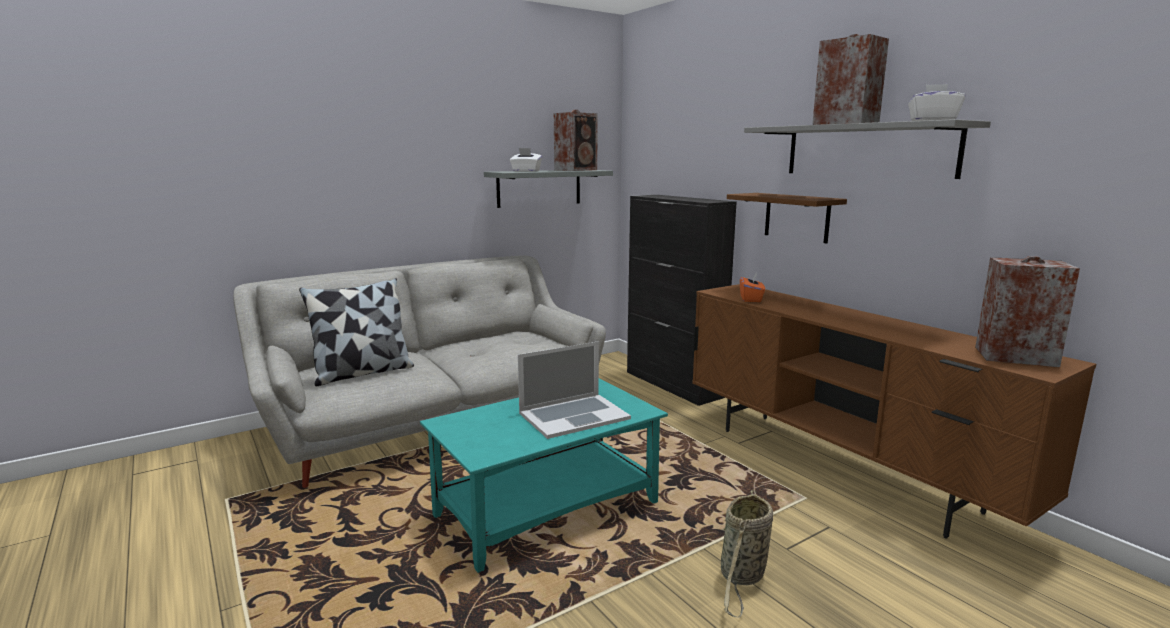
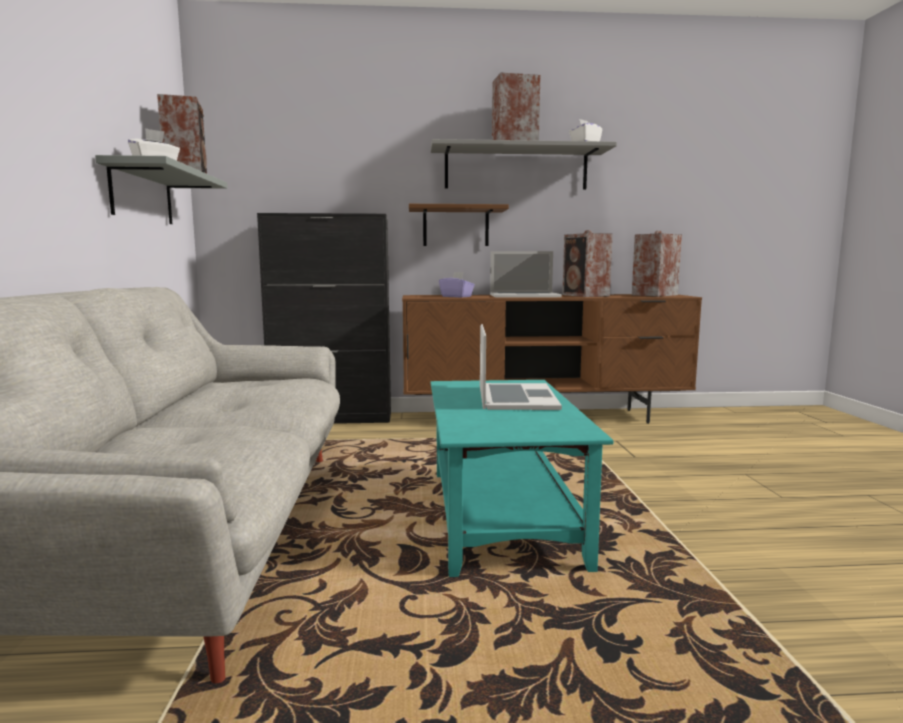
camera: 60 degrees left, 5 degrees down
pillow [299,278,414,386] -> none
basket [721,490,773,618] -> none
orange tissue box [740,271,765,302] -> purple tissue box [439,272,475,298]
none -> laptop [490,251,562,297]
none -> speaker [562,230,613,297]

